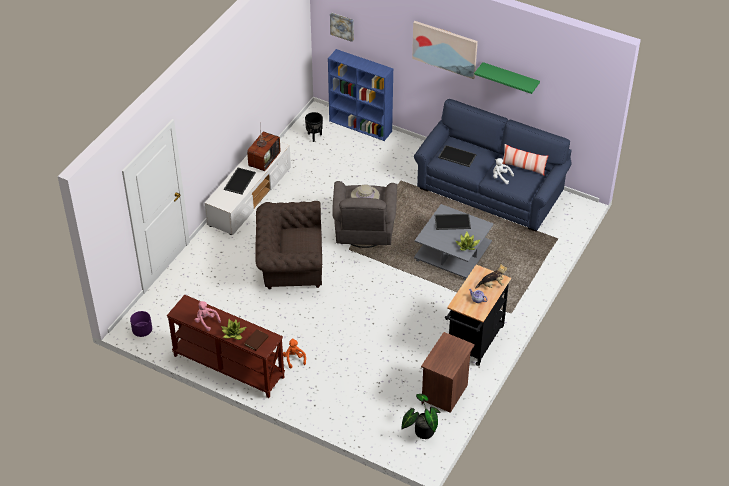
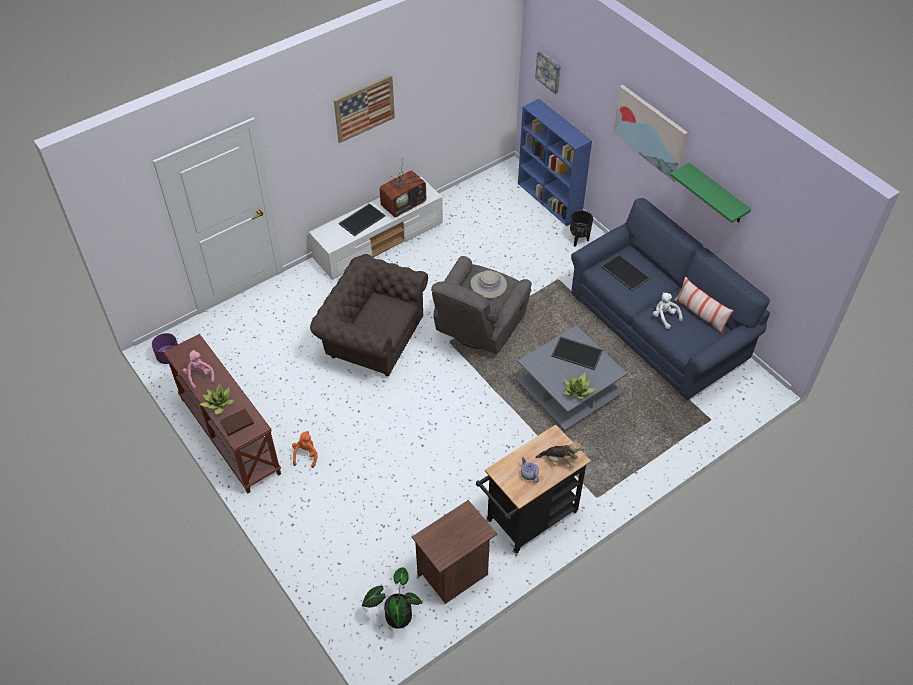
camera: 25 degrees right, 5 degrees up
black planter [305,112,323,142] -> black planter moved to [570,210,593,247]
none -> picture [334,75,395,143]

